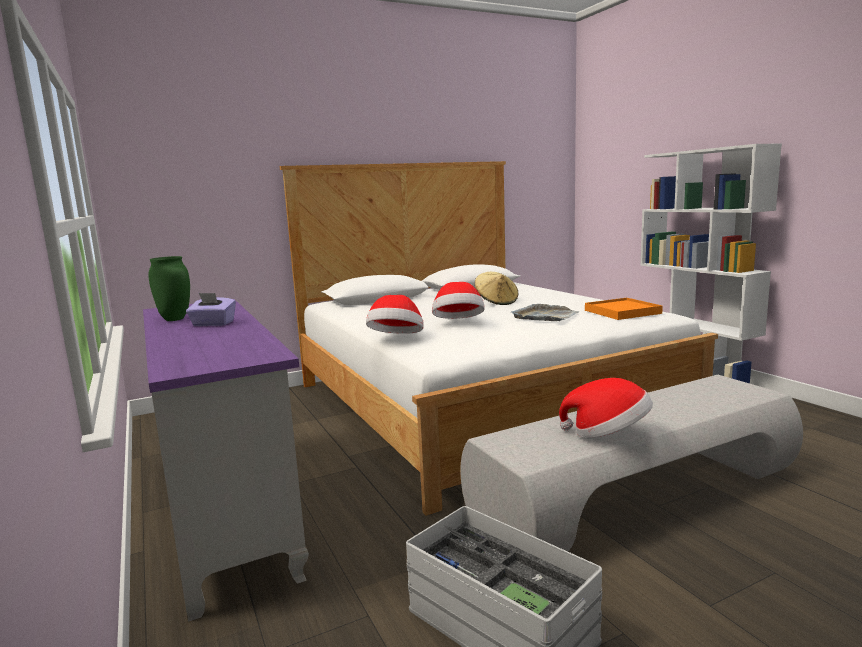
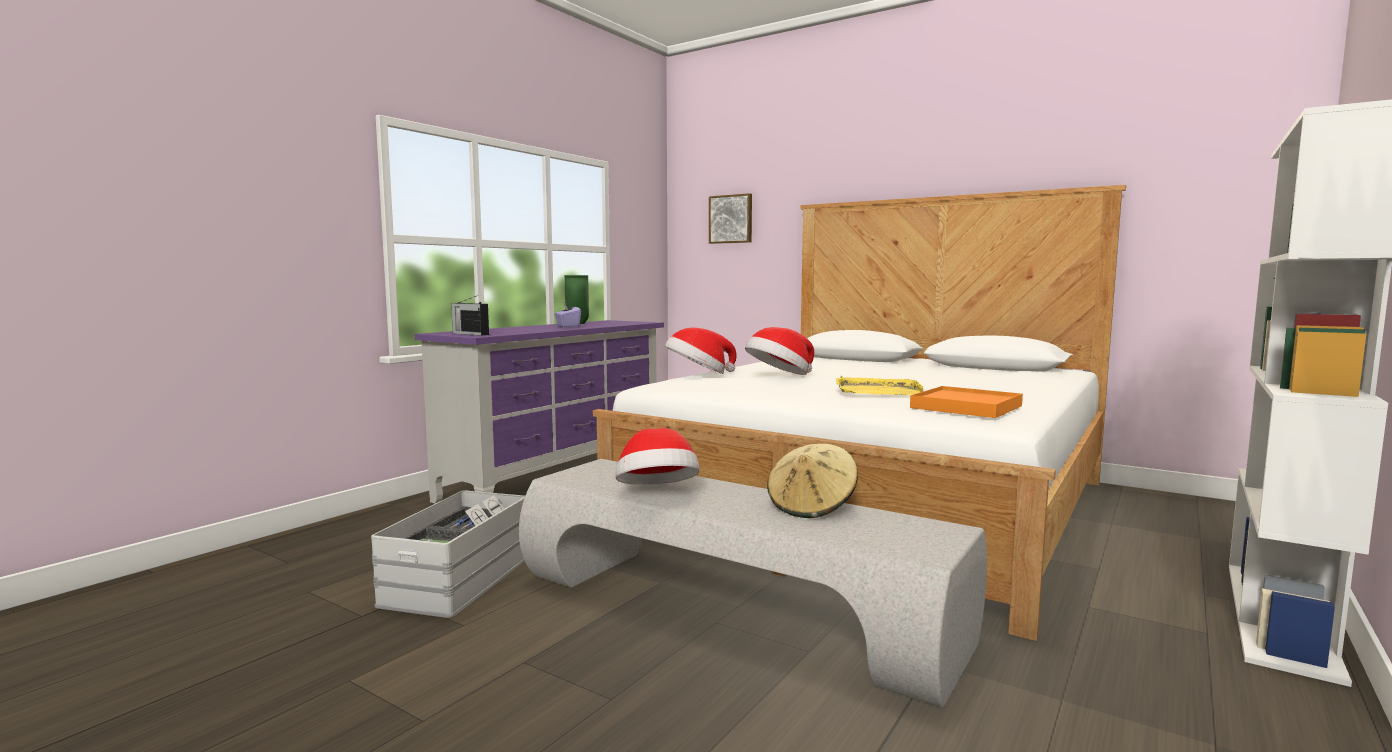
camera: 60 degrees right, 5 degrees down
beige hat [475,272,518,305] -> beige hat moved to [767,444,858,518]
grey tray [511,304,580,321] -> yellow tray [836,375,924,395]
none -> radio [452,295,489,336]
none -> picture [709,193,752,244]

